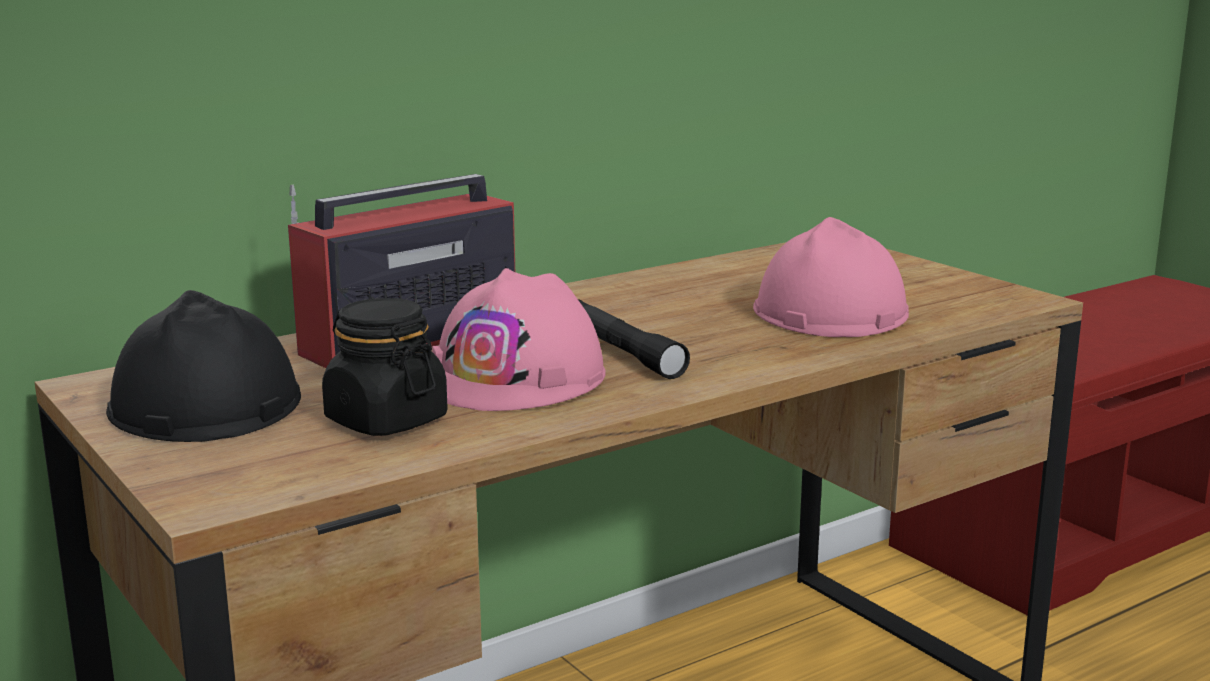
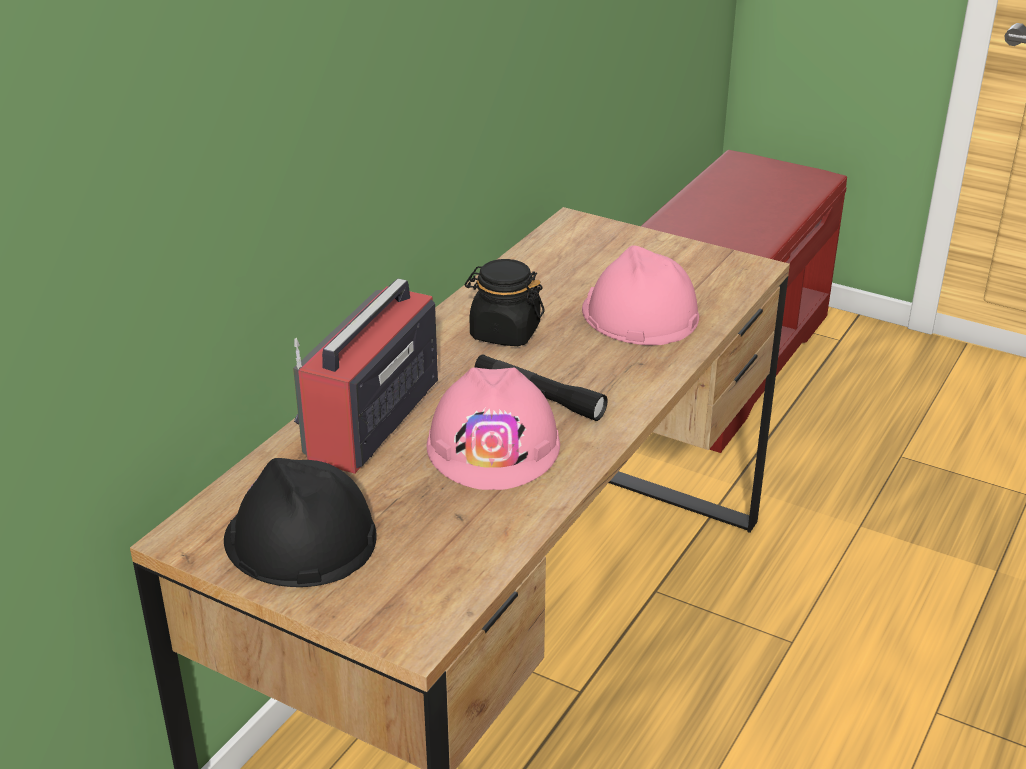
camera: 25 degrees left, 15 degrees up
black jar [322,298,448,436] -> black jar moved to [464,259,545,346]

